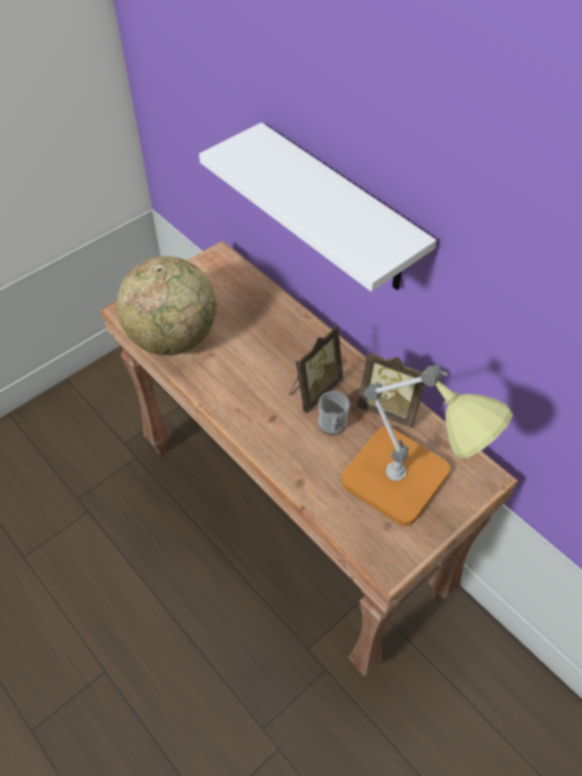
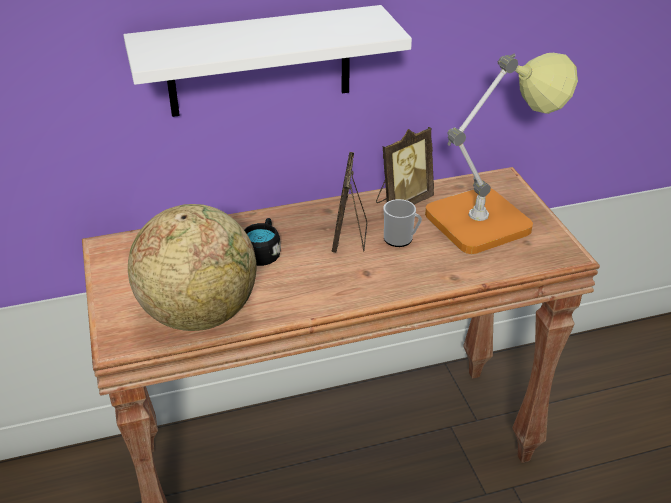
camera: 65 degrees left, 15 degrees down
picture frame [289,325,343,413] -> picture frame turned 150 degrees counterclockwise [332,152,367,252]
none -> black mug [244,218,281,266]

